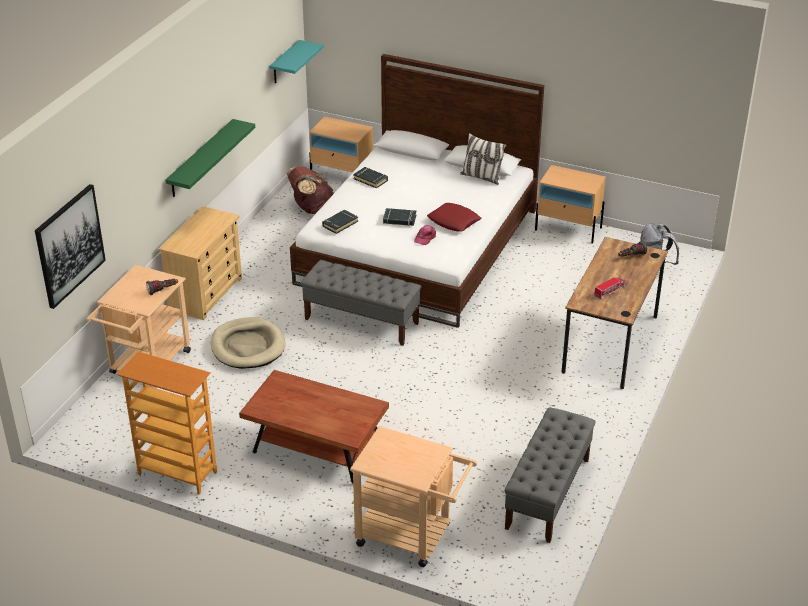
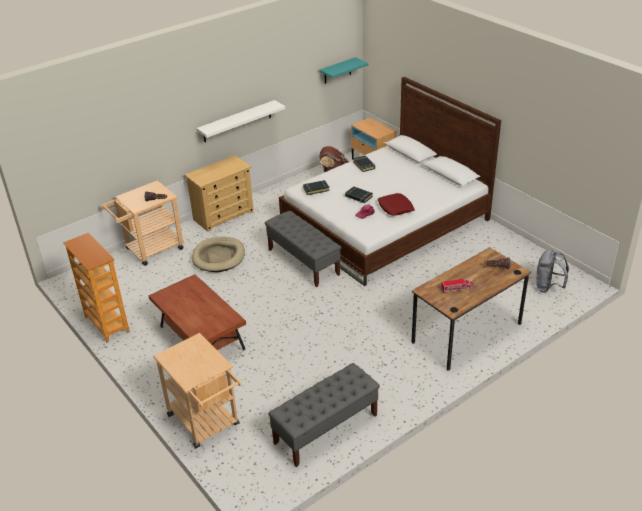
camera: 30 degrees right, 0 degrees up
picture [35,184,106,309] -> none
green shelf [165,119,255,197] -> white shelf [196,100,285,142]
pillow [460,133,506,185] -> none
beige nightstand [535,165,606,243] -> none

